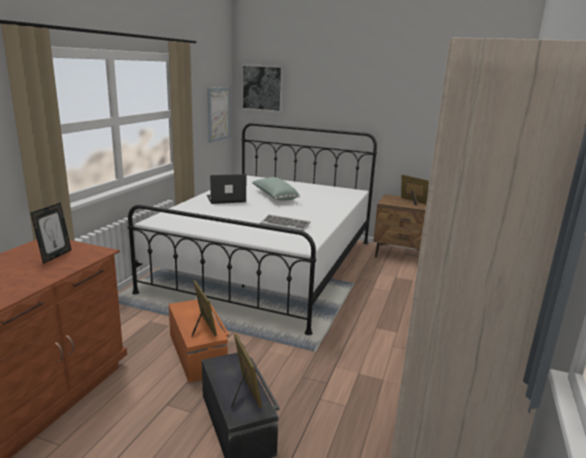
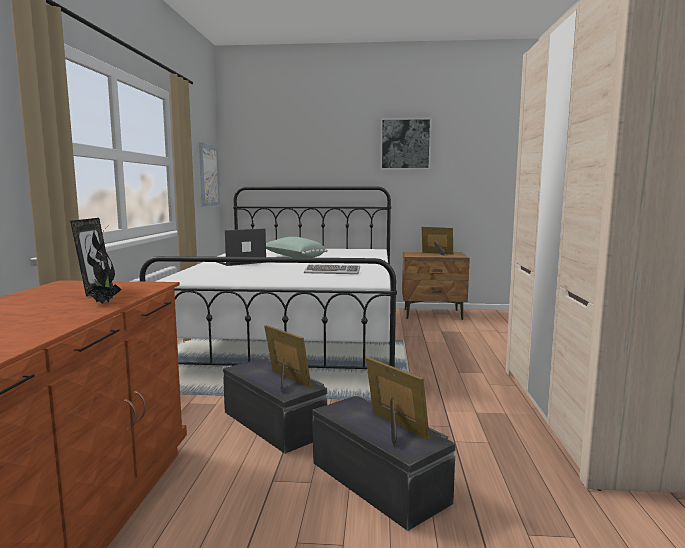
camera: 15 degrees left, 10 degrees down
orange storage box [169,299,229,382] -> black storage box [223,358,327,454]
picture [241,64,284,112] -> picture moved to [380,117,432,170]
none -> potted plant [87,224,122,304]

